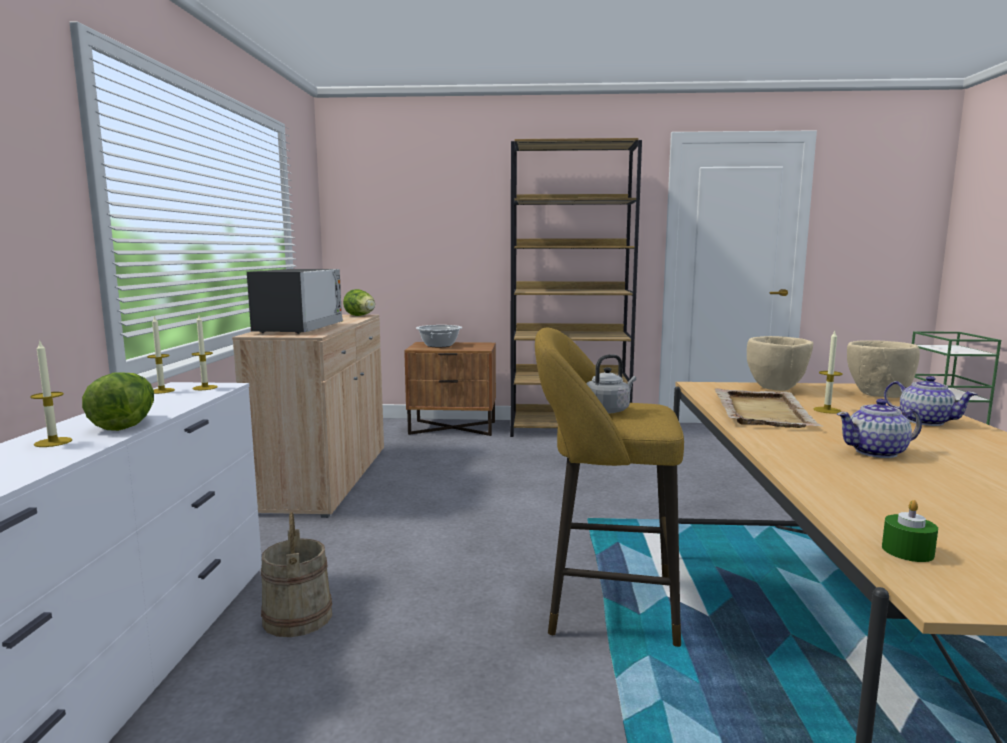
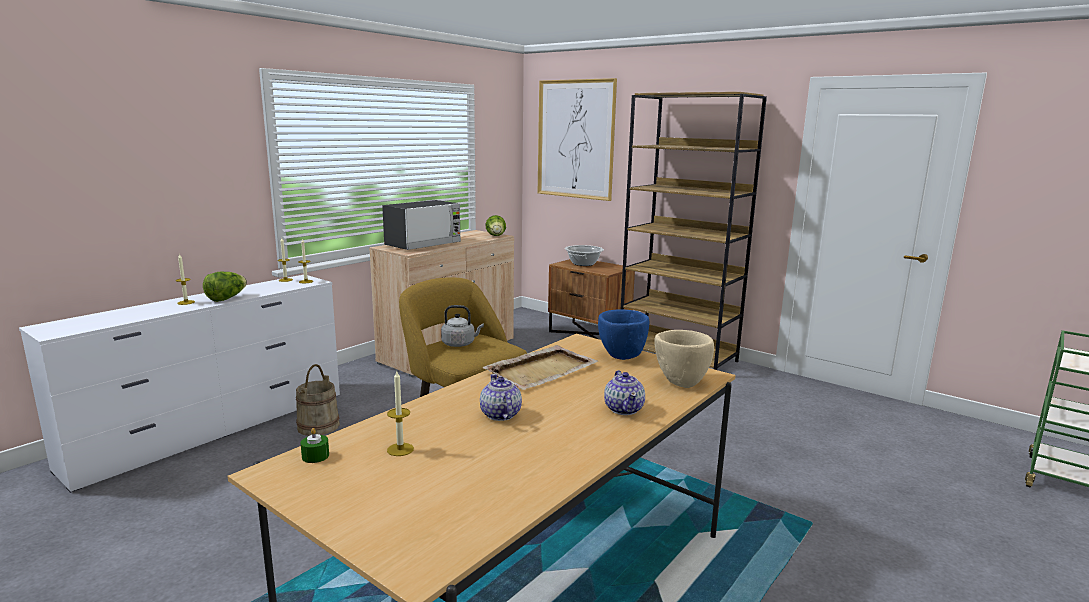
camera: 35 degrees right, 5 degrees up
beige bowl [747,336,813,391] -> blue bowl [598,309,649,360]
candle [814,331,843,414] -> candle moved to [387,371,414,456]
teapot [837,399,922,458] -> teapot turned 45 degrees clockwise [480,374,522,421]
none -> picture [538,78,617,201]

